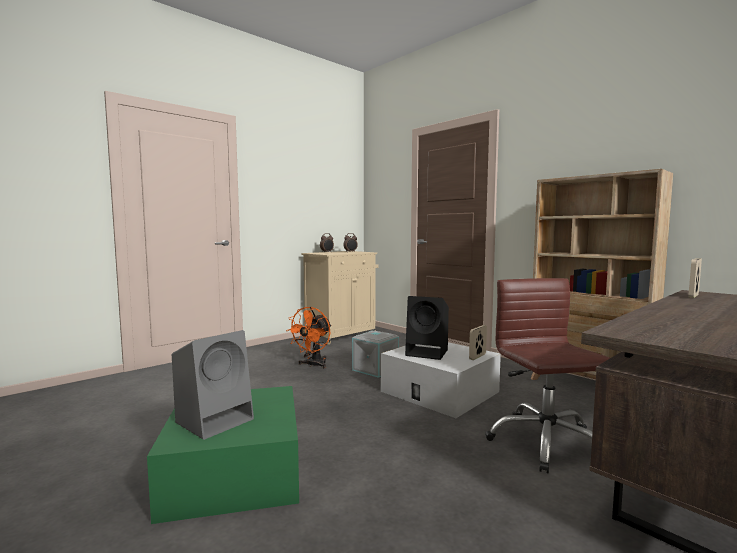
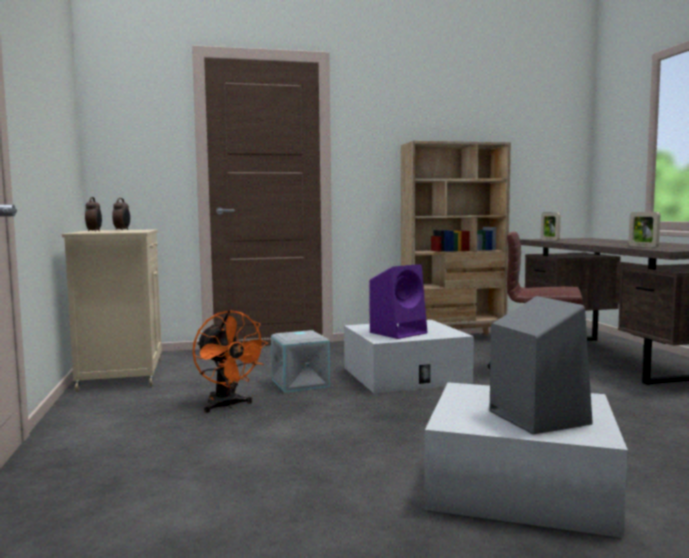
camera: 60 degrees left, 0 degrees up
green storage box [147,386,299,524] -> white storage box [424,382,628,538]
black speaker [405,296,449,360] -> purple speaker [369,264,427,339]
picture frame [469,325,487,360] -> picture frame moved to [629,212,660,248]

